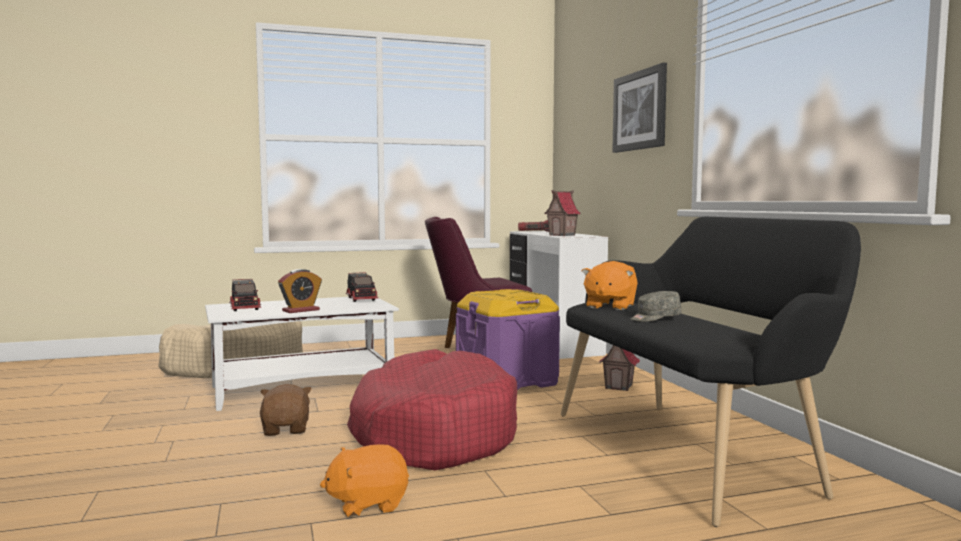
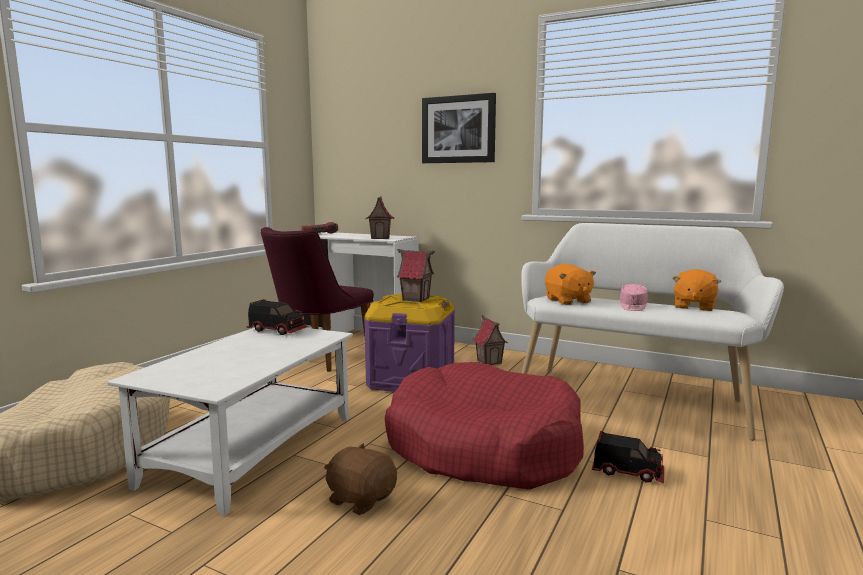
camera: 45 degrees left, 5 degrees up
toy truck [229,279,262,311] -> toy truck moved to [592,431,664,483]
alarm clock [278,269,322,313] -> none
orange plush toy [320,444,409,517] -> orange plush toy moved to [672,269,721,311]
black bench [561,217,861,527] -> white bench [521,223,784,441]
grey cap [630,291,681,322] -> pink cap [620,284,648,311]
none -> toy house [397,249,435,302]

